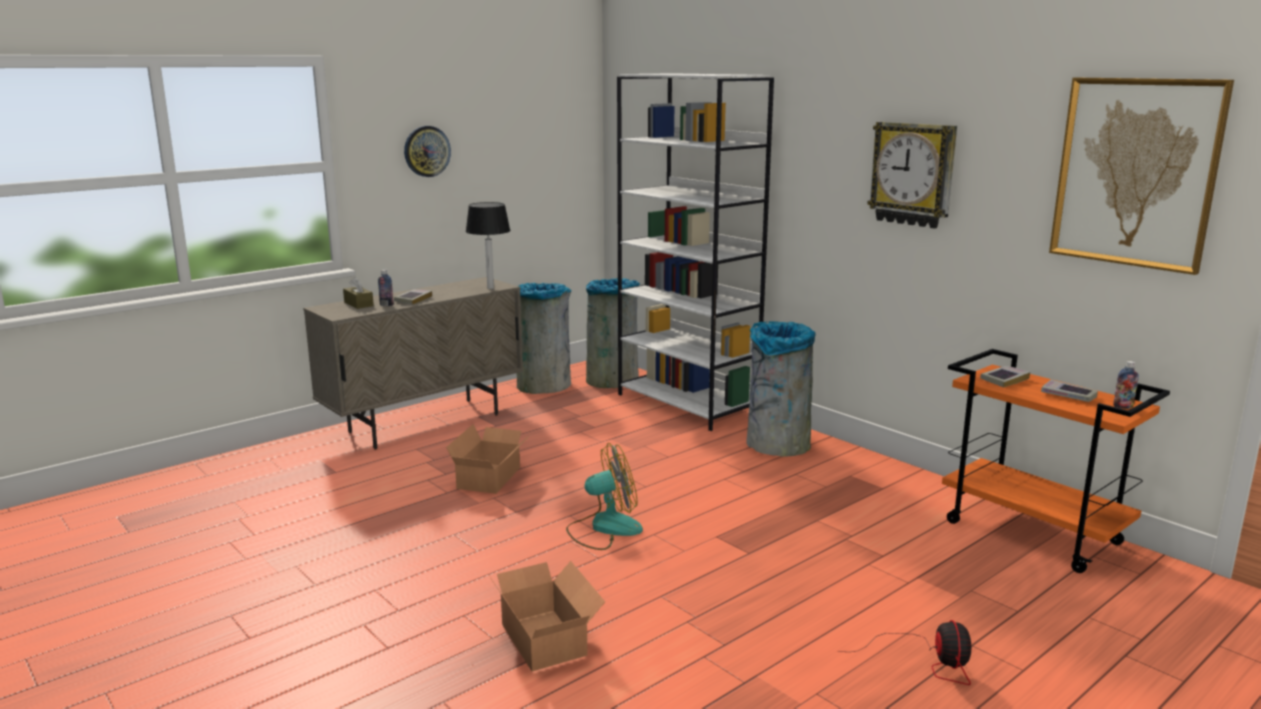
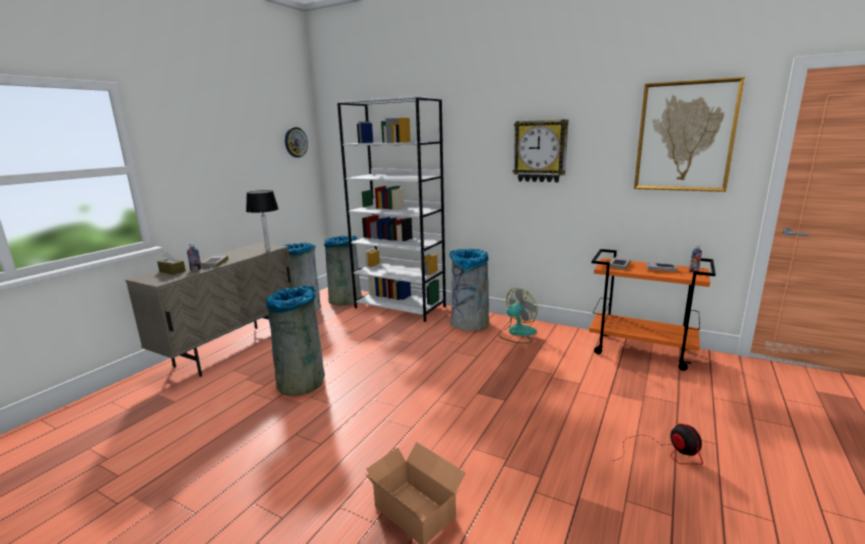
camera: 20 degrees left, 0 degrees up
wall clock [404,126,451,177] -> wall clock moved to [285,127,308,158]
cardboard box [446,424,531,494] -> grey trash can [266,286,325,396]
fan [566,443,643,550] -> fan moved to [499,288,538,344]

